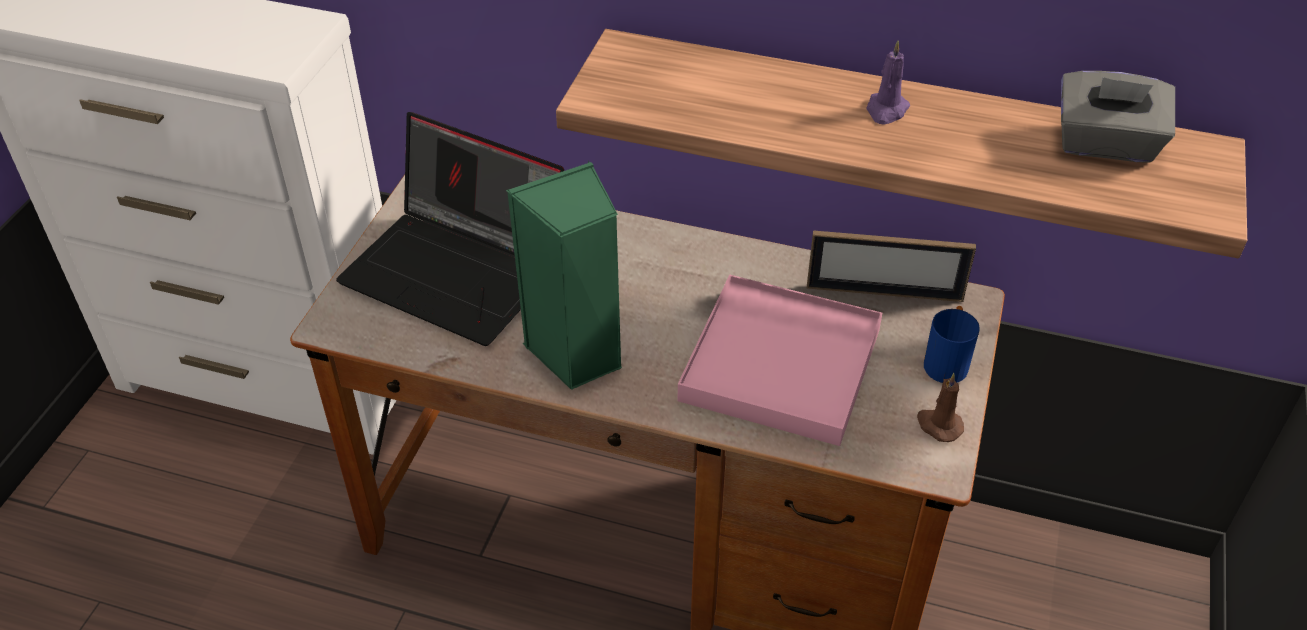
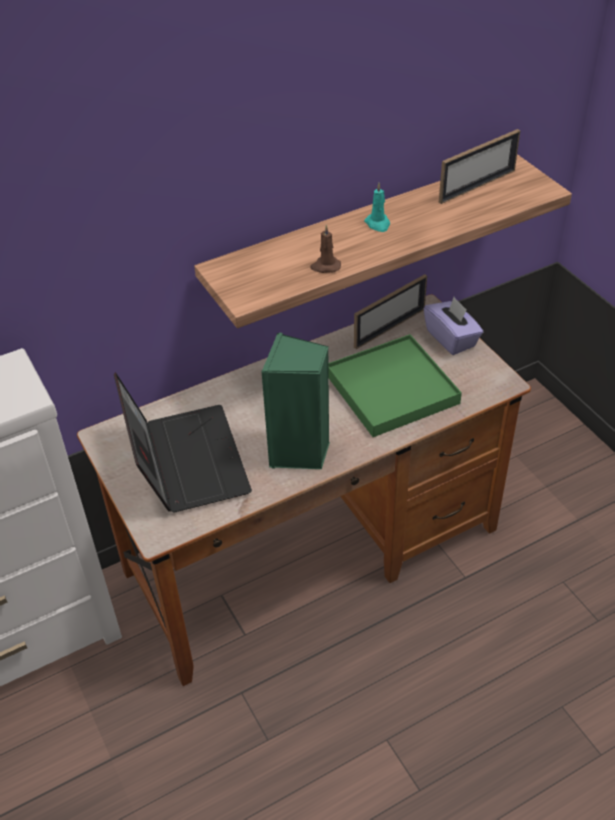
camera: 45 degrees left, 0 degrees up
laptop [336,112,564,346] -> laptop turned 90 degrees counterclockwise [114,372,252,512]
pink tray [677,275,882,446] -> green tray [328,334,462,437]
purple candle [866,40,910,125] -> turquoise candle [364,183,390,232]
brown candle [917,373,964,442] -> brown candle moved to [310,225,341,273]
blue mug [924,306,979,383] -> purple tissue box [424,297,483,355]
grey tissue box [1061,71,1175,163] -> picture frame [439,129,520,204]

